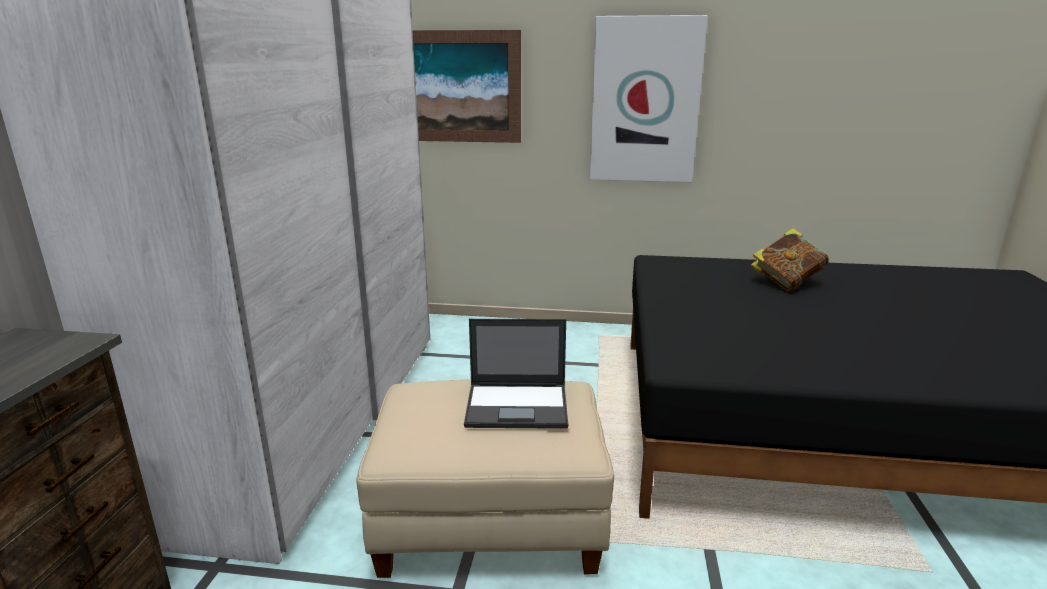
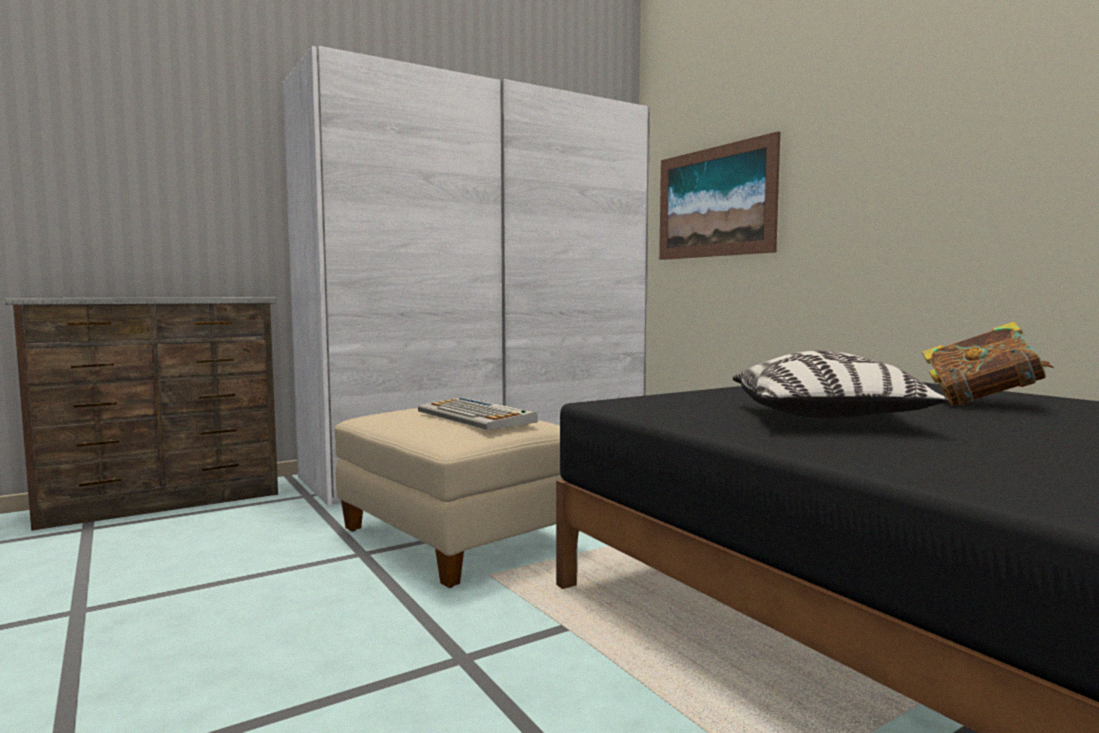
camera: 50 degrees right, 15 degrees down
laptop [464,319,568,429] -> keyboard [418,397,537,430]
picture [590,15,708,182] -> none
none -> pillow [732,350,949,418]

